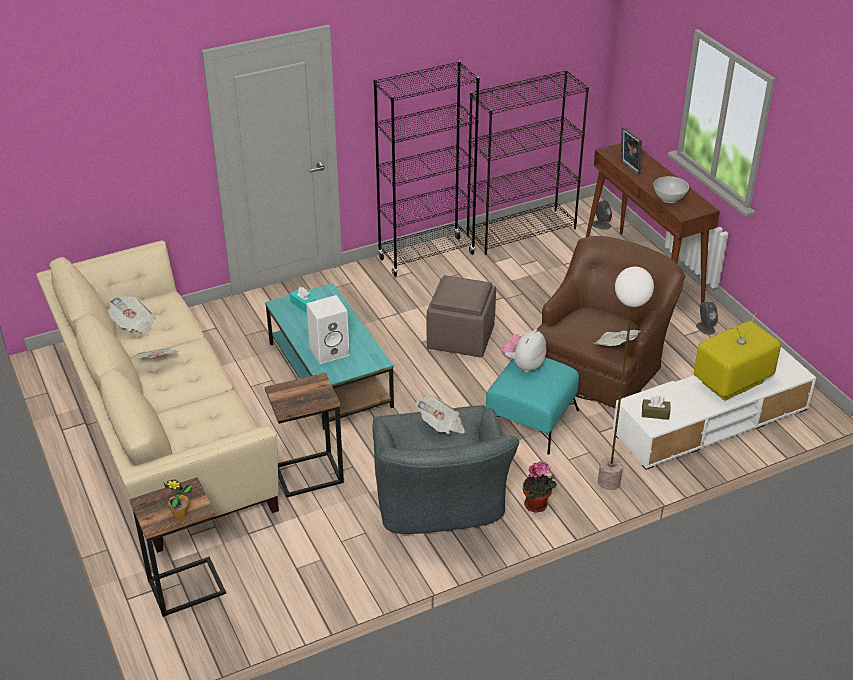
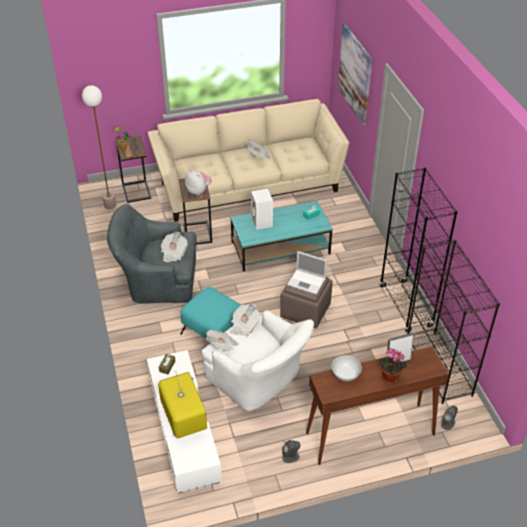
camera: 100 degrees right, 5 degrees up
newspaper [108,296,155,334] -> newspaper moved to [231,304,261,336]
plush toy [501,329,546,372] -> plush toy moved to [185,170,212,195]
potted plant [523,461,557,512] -> potted plant moved to [379,348,407,384]
brown armchair [537,236,685,408] -> white armchair [202,310,314,411]
floor lamp [598,267,654,490] -> floor lamp moved to [82,85,116,209]
none -> laptop [287,251,327,295]
none -> picture [338,24,372,126]

